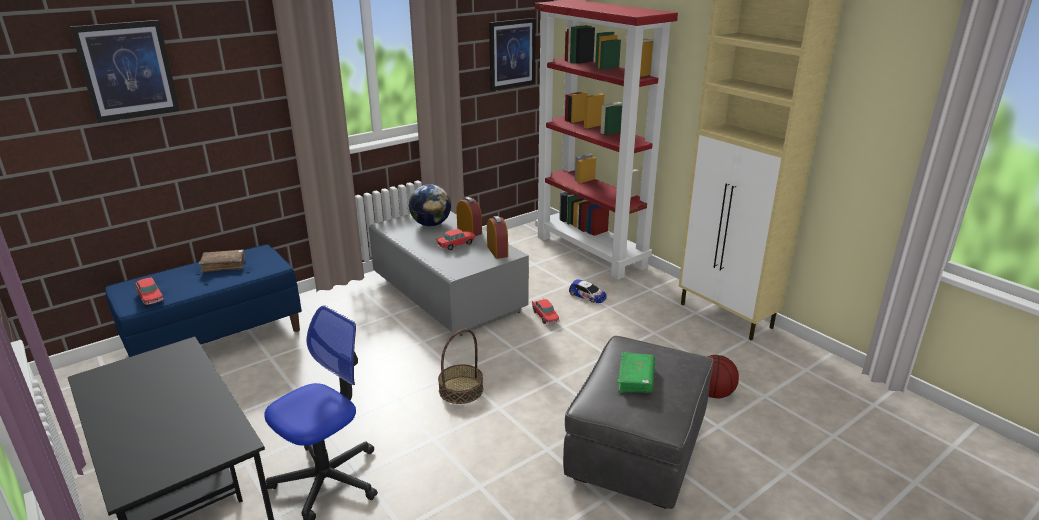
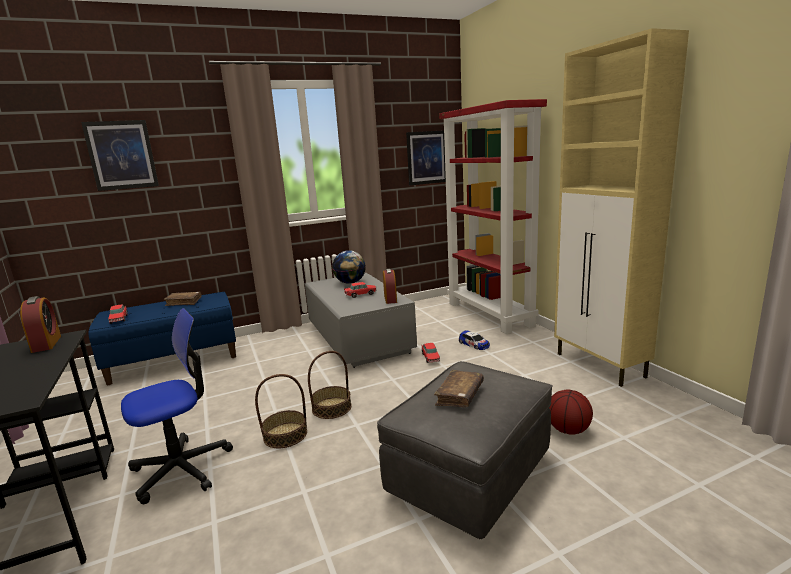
camera: 15 degrees right, 10 degrees down
alarm clock [456,197,482,236] -> alarm clock moved to [20,296,61,353]
green book [617,352,655,393] -> brown book [434,370,484,407]
none -> basket [255,374,307,448]

